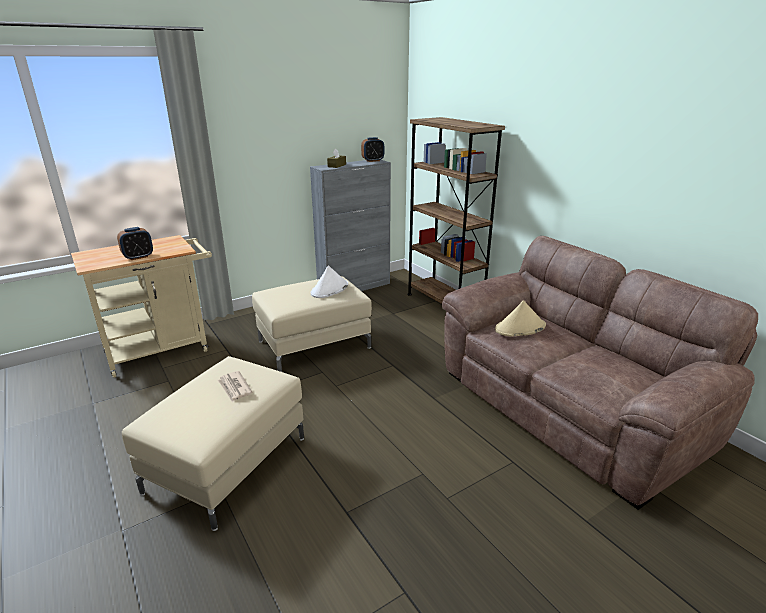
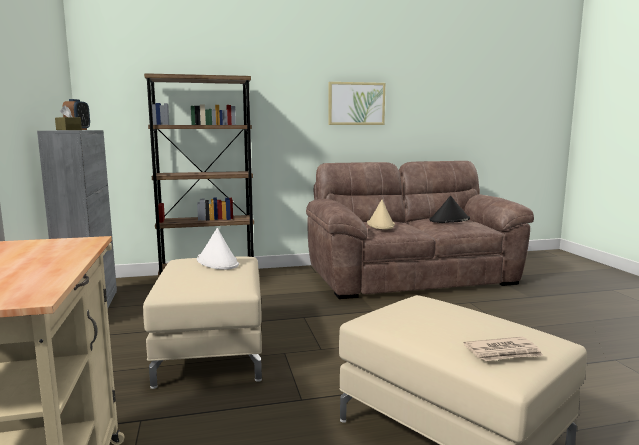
camera: 70 degrees left, 15 degrees down
alarm clock [117,227,153,260] -> none
newspaper [218,371,252,402] -> newspaper moved to [464,337,543,361]
none -> picture [328,82,385,125]
none -> black hat [429,196,470,223]

